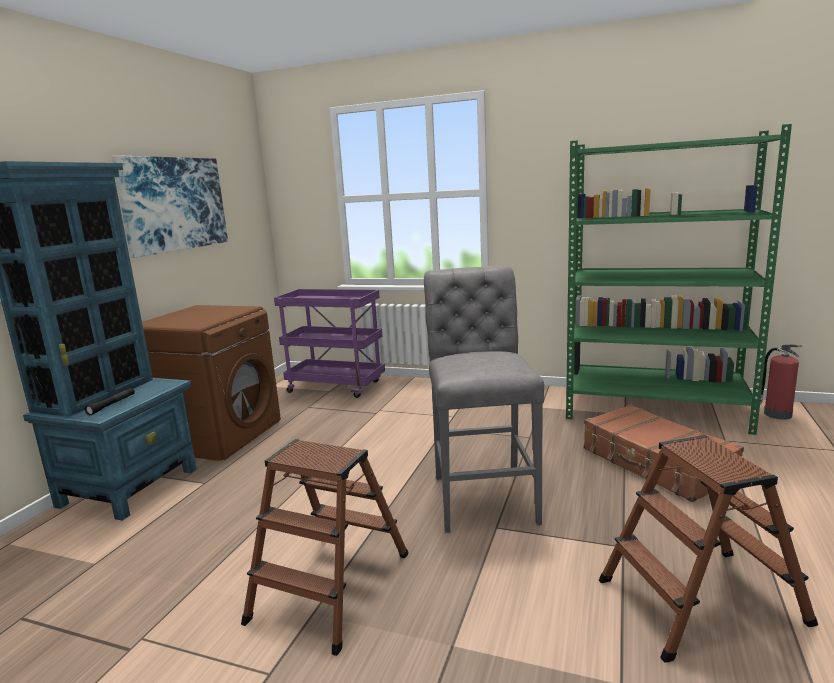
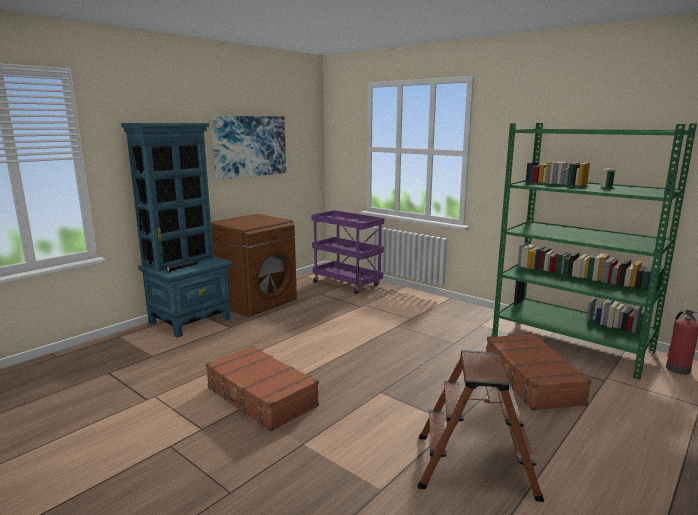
camera: 20 degrees right, 0 degrees up
brown step ladder [241,439,409,656] -> brown suitcase [206,346,319,432]
grey stool [424,265,544,533] -> none

